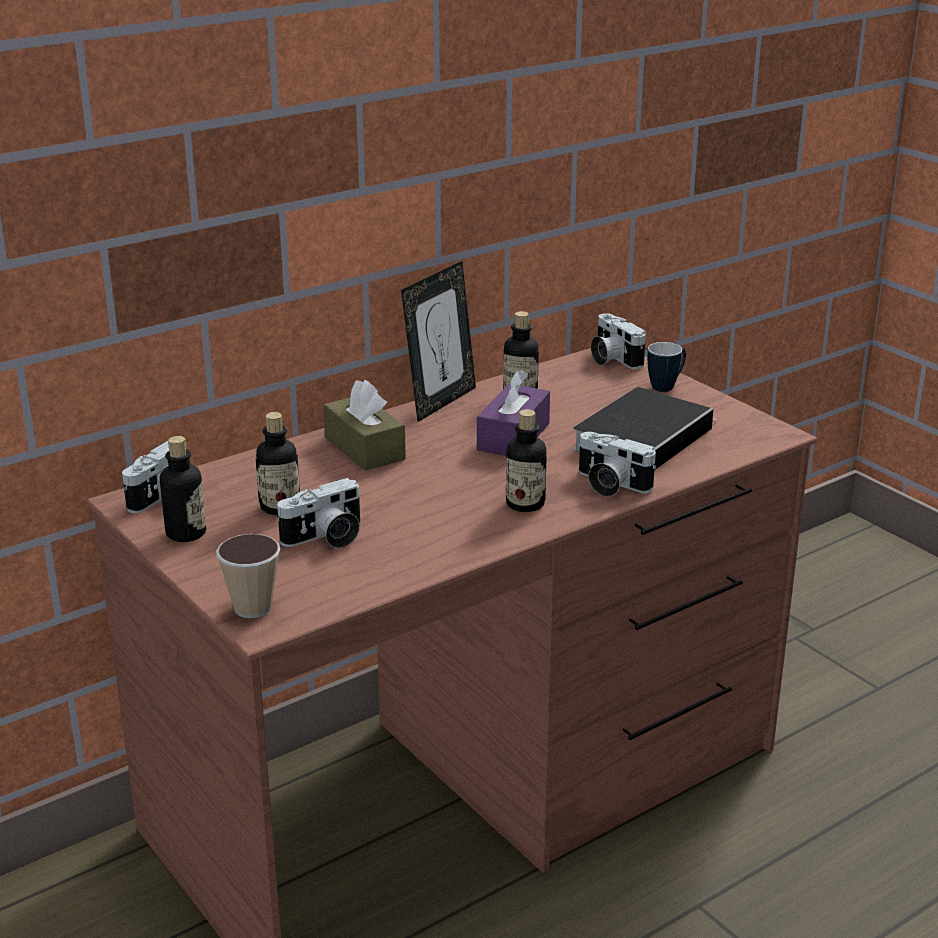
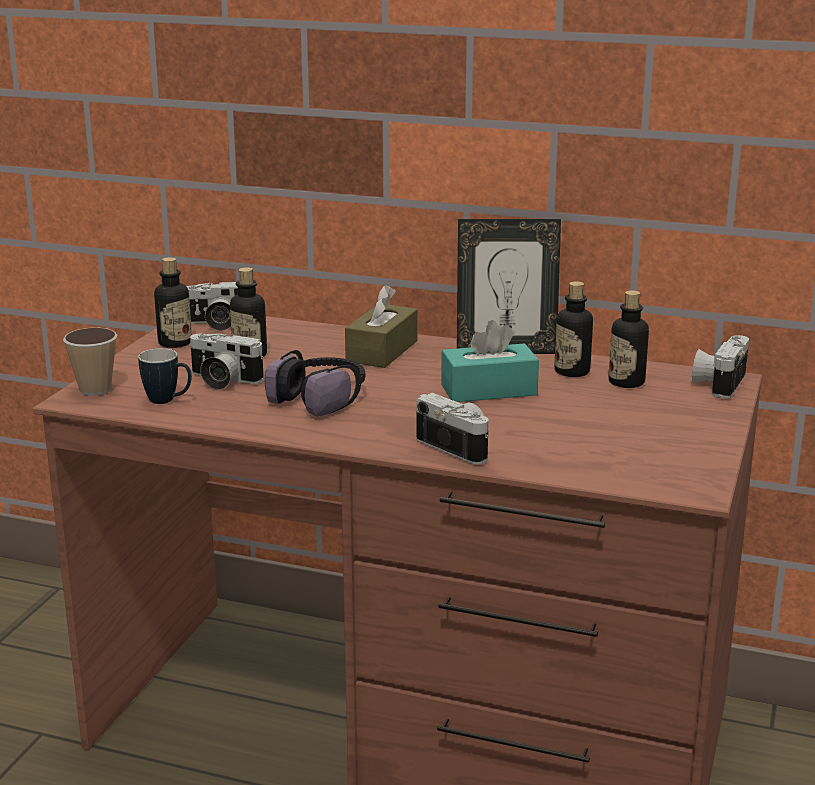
camera: 55 degrees right, 5 degrees down
purple tissue box [477,370,550,456] -> turquoise tissue box [441,320,539,402]
bottle [506,409,547,512] -> bottle moved to [609,290,649,388]
book [572,387,717,470] -> none
camera [578,432,656,497] -> camera turned 135 degrees clockwise [416,393,489,464]
mug [647,342,686,392] -> mug moved to [138,348,192,404]
none -> headphones [264,350,365,417]

